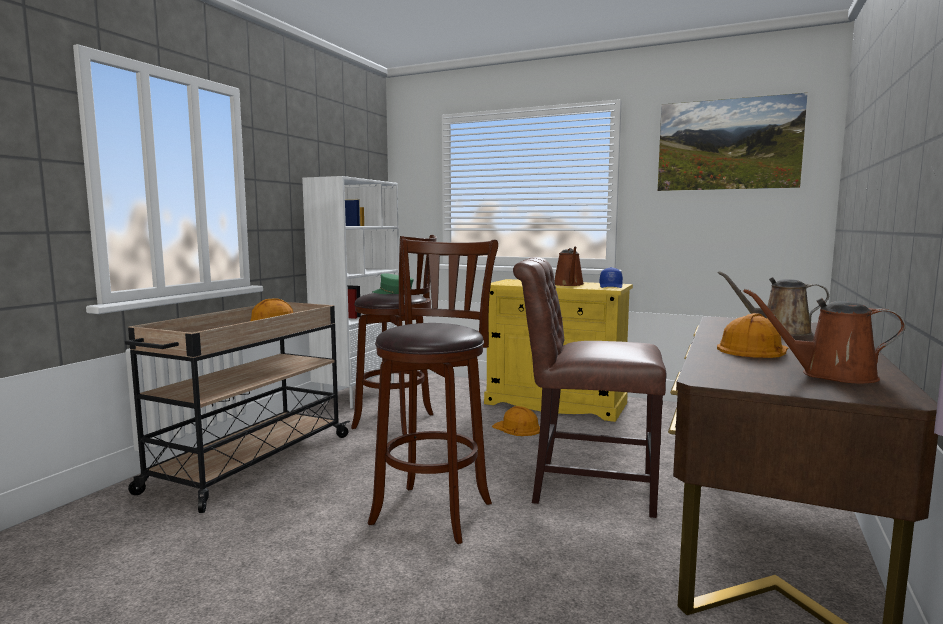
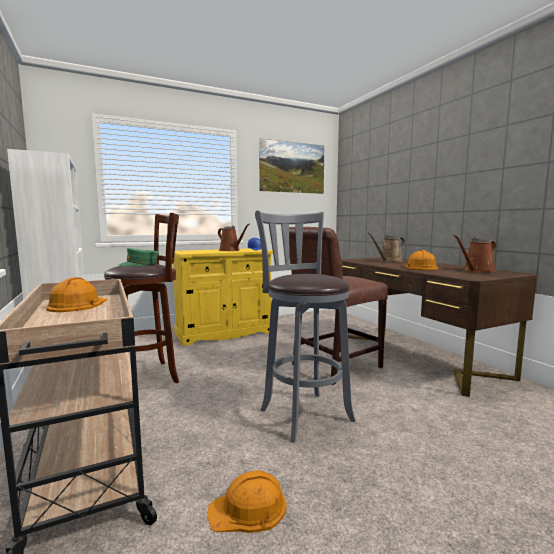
camera: 50 degrees left, 0 degrees up
brown stool [368,239,498,544] -> grey stool [255,211,355,443]
orange hard hat [492,406,540,436] -> orange hard hat moved to [207,470,287,533]

